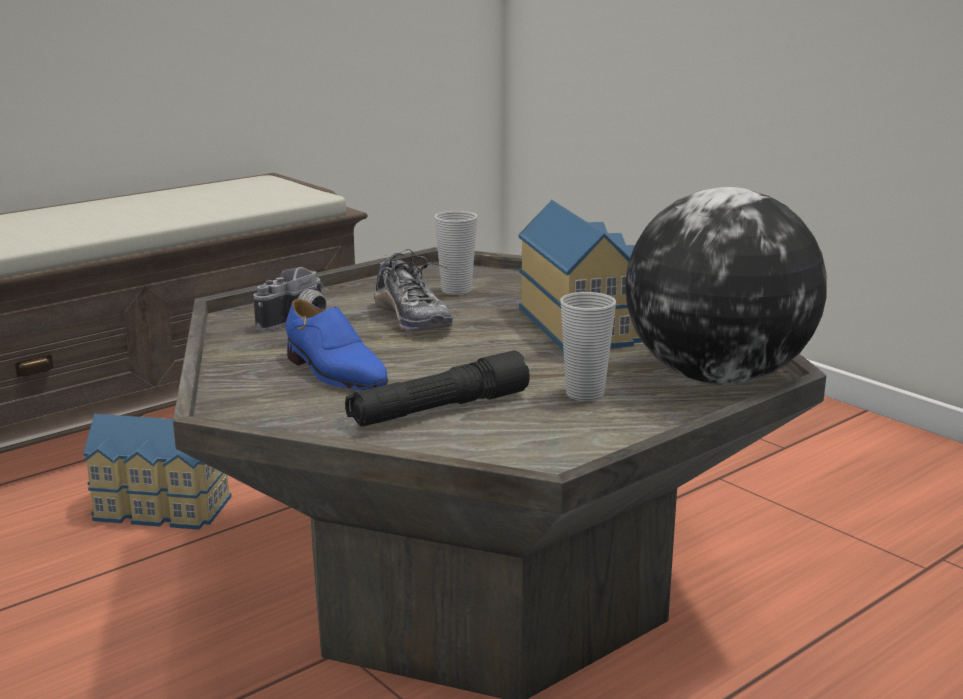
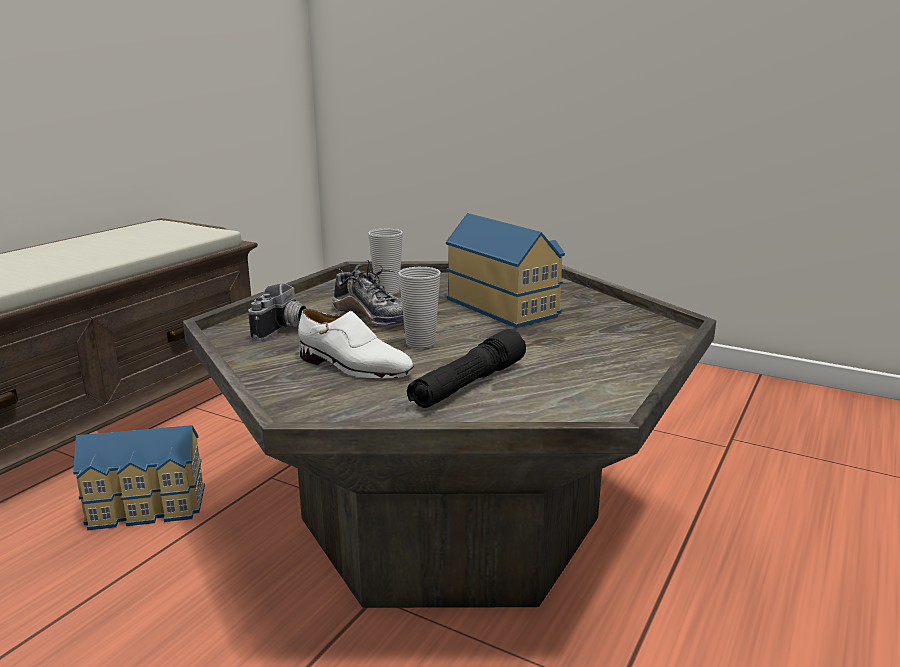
camera: 20 degrees left, 0 degrees up
blue shoe [286,299,388,390] -> white shoe [298,309,414,378]
cup [561,292,616,401] -> cup moved to [398,267,441,349]
globe [625,187,827,385] -> none

